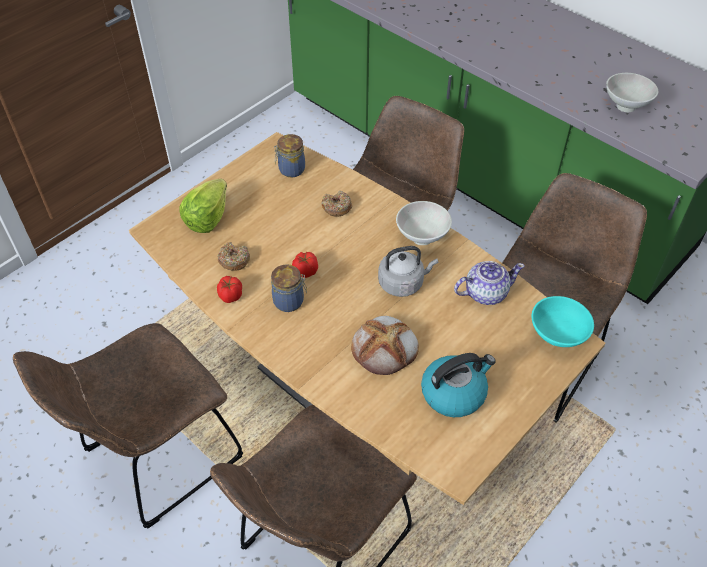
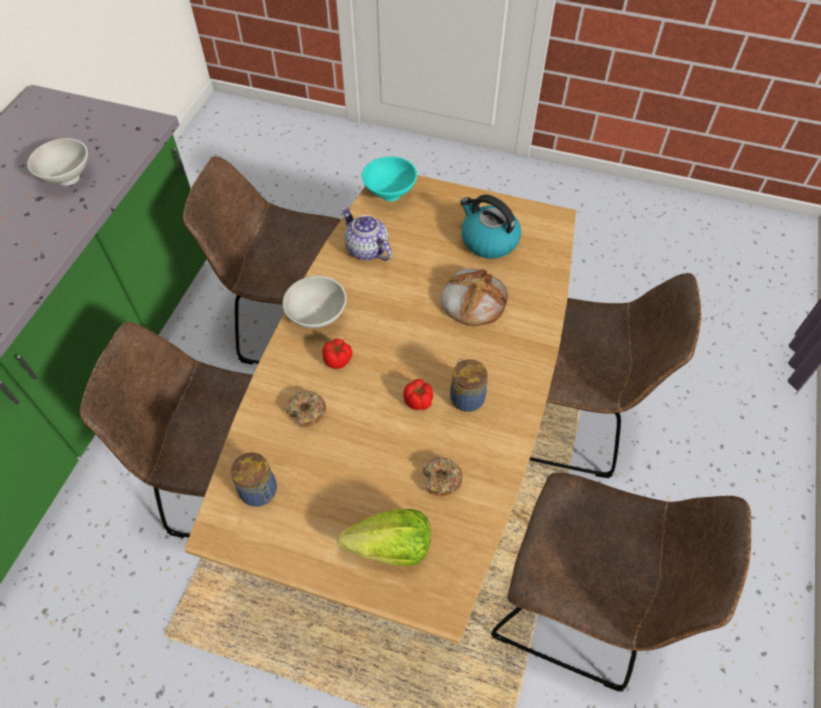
camera: 115 degrees left, 5 degrees up
tomato [217,276,242,303] -> tomato moved to [322,339,352,369]
grey kettle [378,246,438,297] -> none

